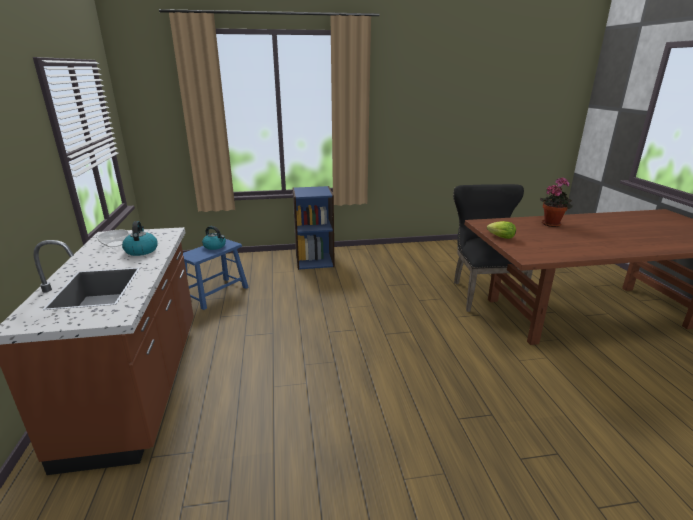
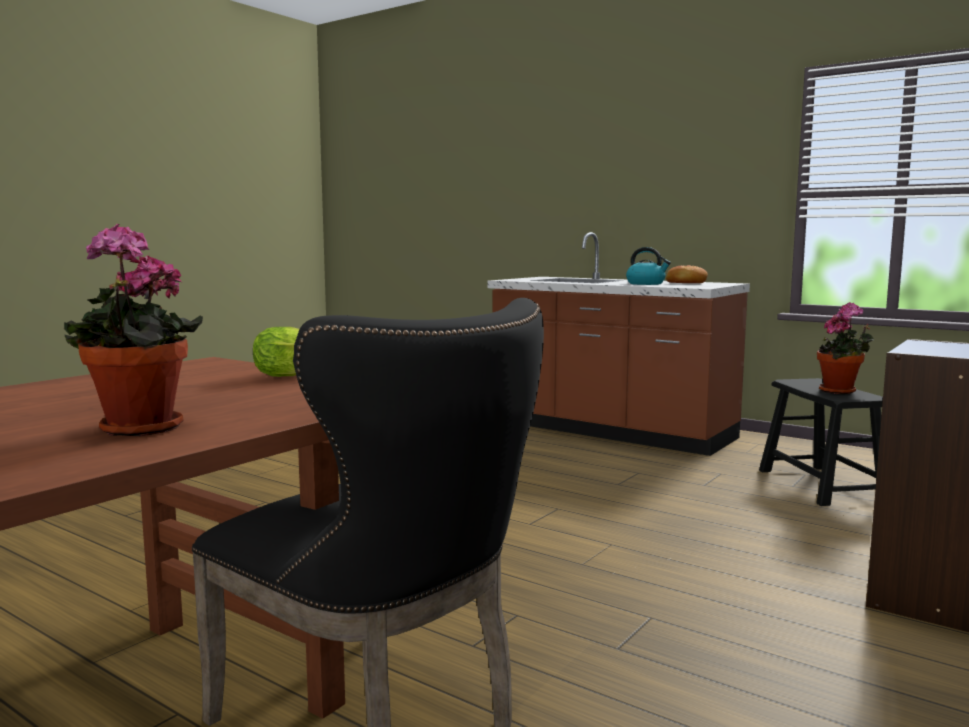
camera: 135 degrees right, 15 degrees down
bowl [97,230,130,247] -> bread [666,265,708,283]
blue stool [182,239,249,310] -> black stool [759,378,883,506]
kettle [202,226,226,250] -> potted plant [817,302,874,394]

